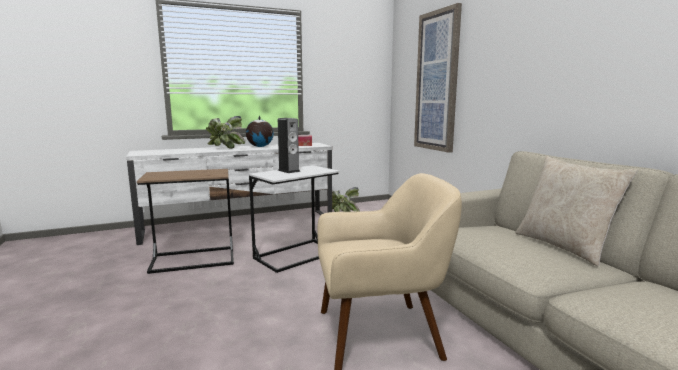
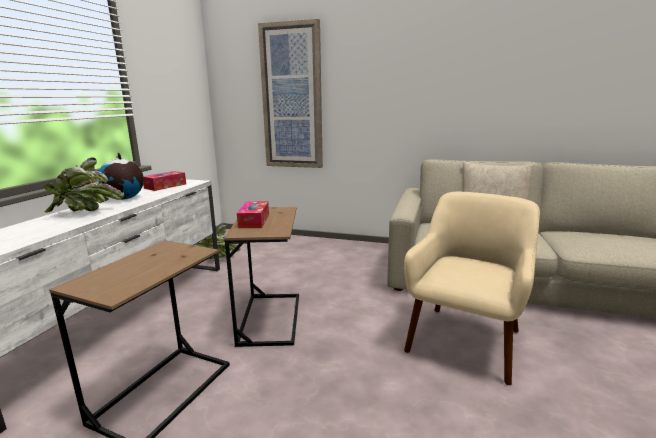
camera: 50 degrees left, 5 degrees up
white side table [249,165,340,273] -> brown side table [224,207,299,347]
speaker [278,118,300,173] -> tissue box [237,201,269,228]

